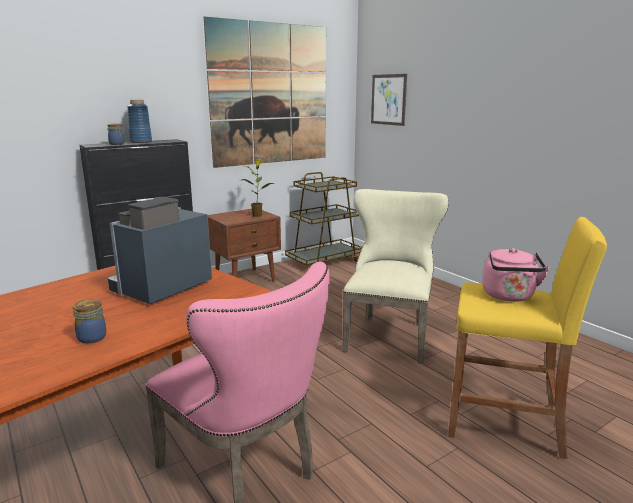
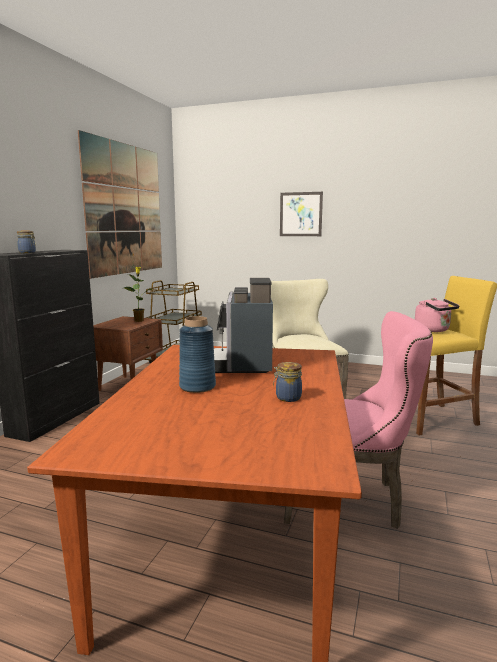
camera: 35 degrees left, 5 degrees down
blue vase [127,100,152,143] -> blue vase moved to [179,316,216,393]
picture [371,74,407,126] -> picture moved to [280,192,323,236]

